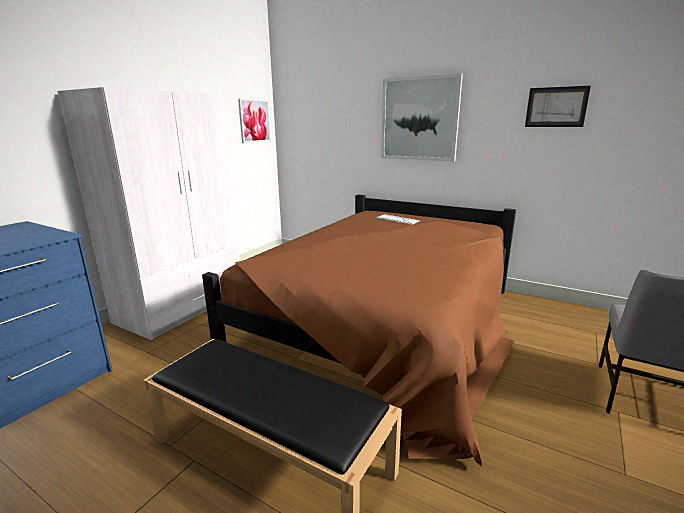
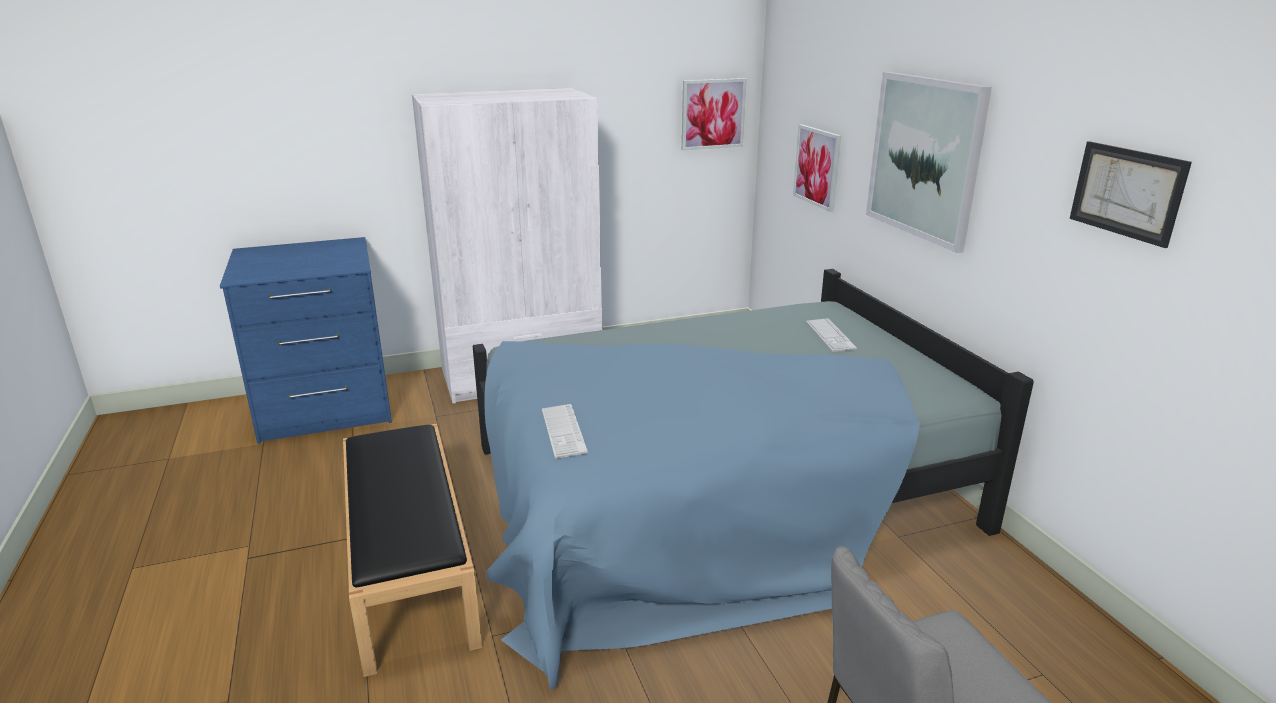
camera: 40 degrees right, 5 degrees up
brown bed [202,194,516,467] -> blue bed [473,269,1034,690]
none -> keyboard [542,404,588,459]
none -> picture [793,124,841,212]

